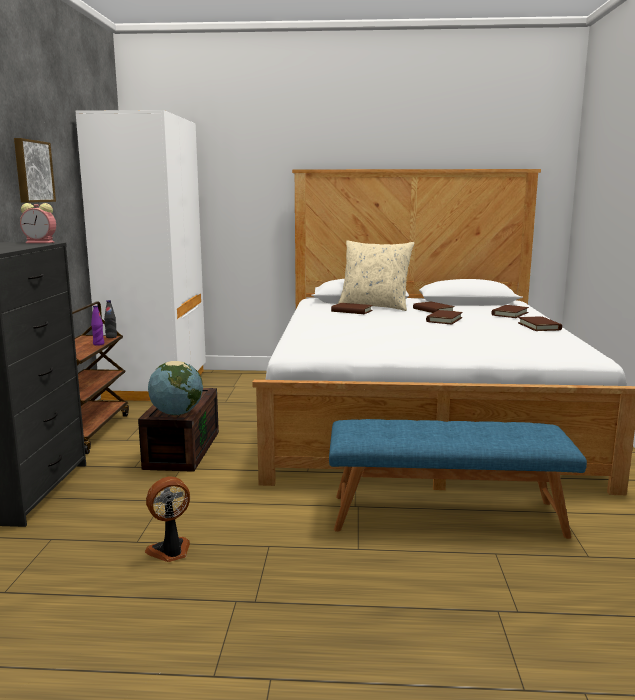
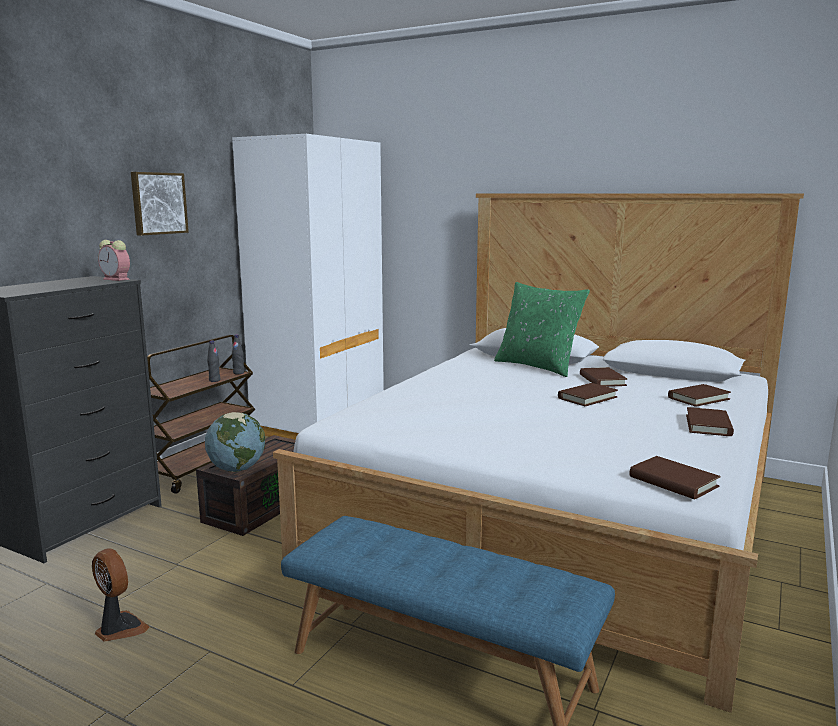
camera: 25 degrees right, 0 degrees up
purple bottle [91,305,104,346] -> black bottle [207,340,220,382]
fan [145,477,190,562] -> fan turned 45 degrees clockwise [92,548,150,642]
brown book [331,303,373,314] -> brown book moved to [630,456,720,499]
beige pillow [338,240,414,311] -> green pillow [494,282,590,377]

